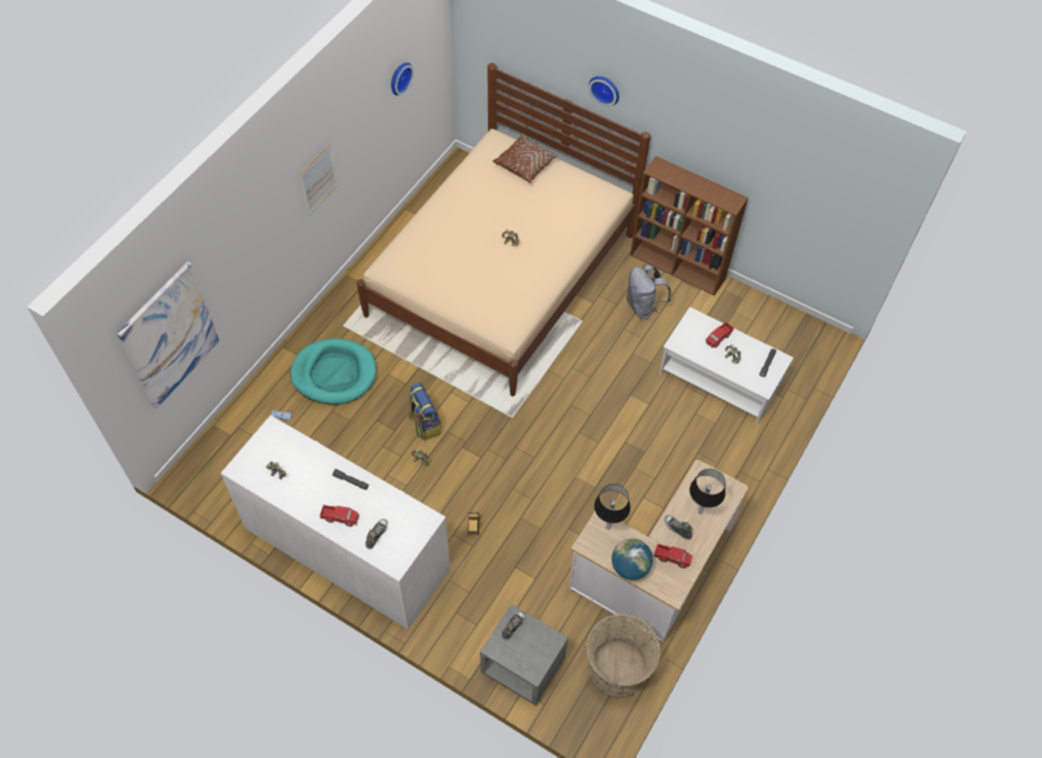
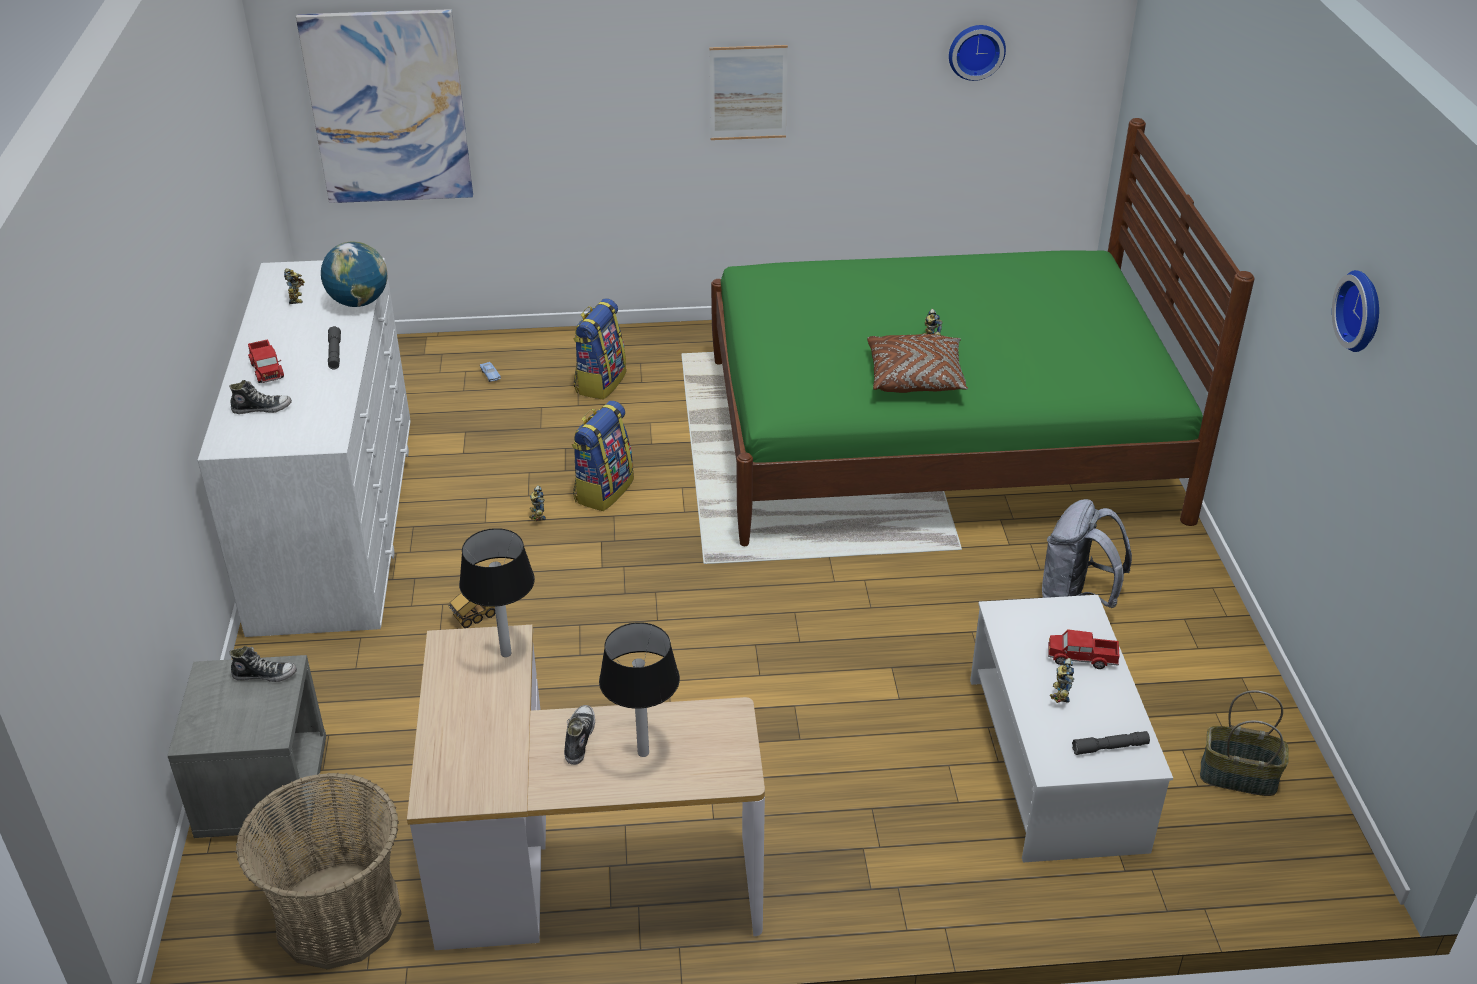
camera: 55 degrees right, 20 degrees down
turquoise dog bed [290,338,376,405] -> backpack [573,298,626,400]
beige bed [357,63,651,396] -> green bed [711,118,1255,546]
brown pillow [493,134,558,183] -> brown pillow moved to [867,334,968,393]
wall clock [589,76,619,106] -> wall clock moved to [1332,270,1379,352]
globe [612,538,653,580] -> globe moved to [321,242,388,307]
brown bookcase [630,156,748,296] -> none
toy truck [653,544,692,568] -> none
none -> basket [1200,690,1289,796]

